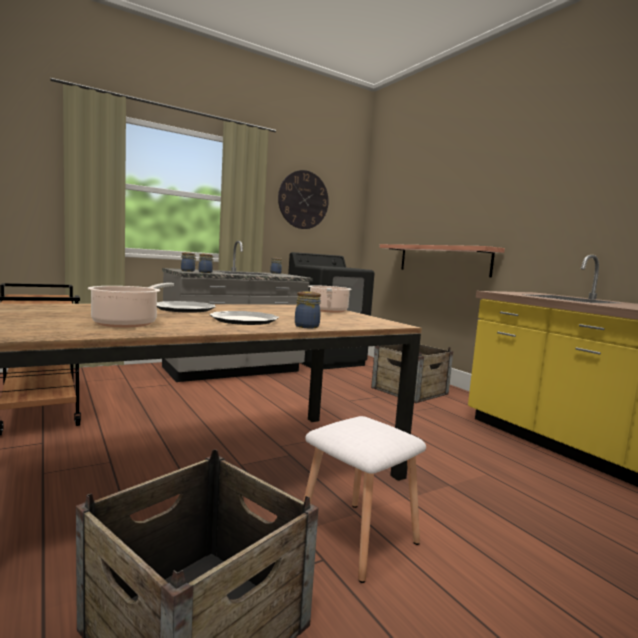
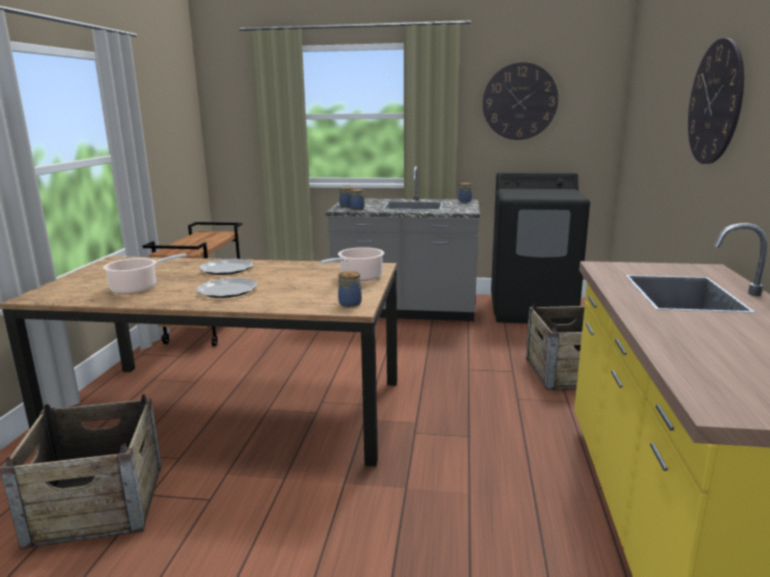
camera: 40 degrees right, 10 degrees up
jar [295,291,321,328] -> jar moved to [338,271,362,307]
white stool [303,416,426,583] -> none
shelf [380,244,505,277] -> none
none -> wall clock [688,38,744,164]

